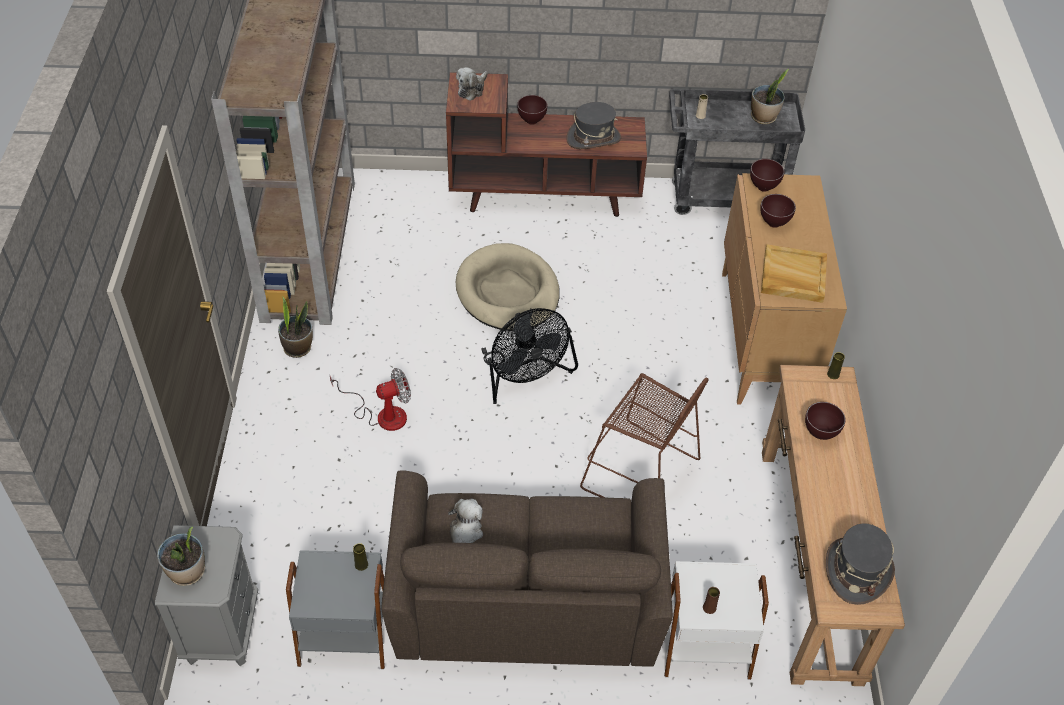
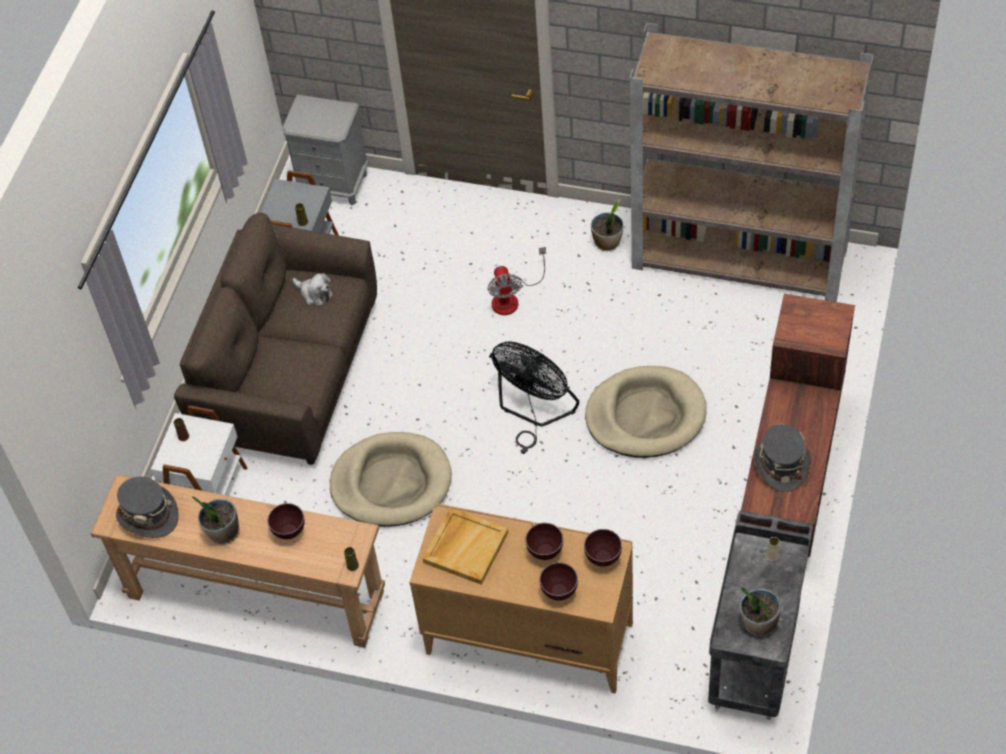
camera: 110 degrees right, 5 degrees up
potted plant [157,527,205,586] -> potted plant moved to [192,496,240,544]
plush toy [456,67,488,101] -> none
black fan [481,308,578,404] -> black fan turned 135 degrees clockwise [489,342,579,454]
brown bowl [517,95,547,125] -> brown bowl moved to [539,562,578,601]
brown stool [580,373,708,498] -> beige dog bed [330,432,452,527]

